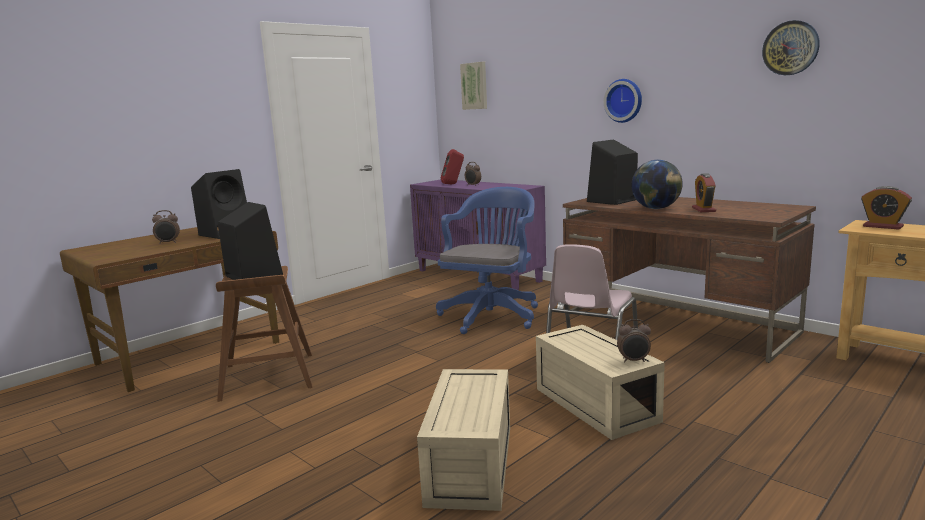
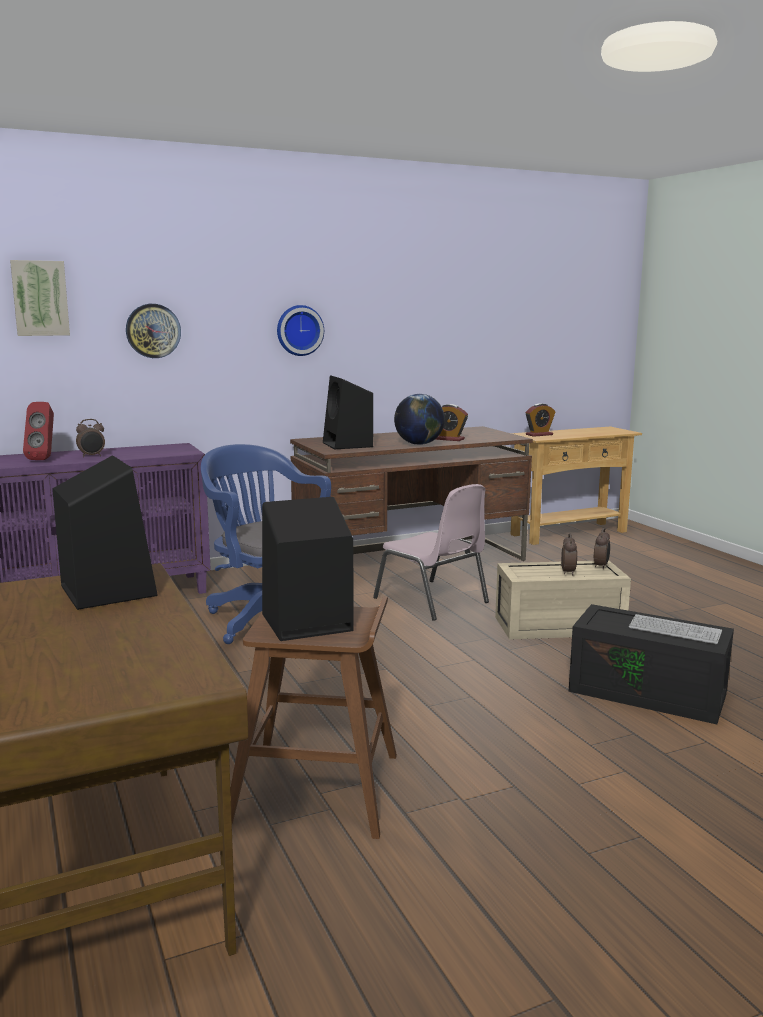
camera: 70 degrees left, 0 degrees up
alarm clock [152,210,180,244] -> alarm clock moved to [561,534,577,575]
beige storage box [417,369,510,511] -> black storage box [569,604,734,724]
wall clock [762,20,820,75] -> wall clock moved to [126,304,181,358]
none -> keyboard [629,614,722,644]

